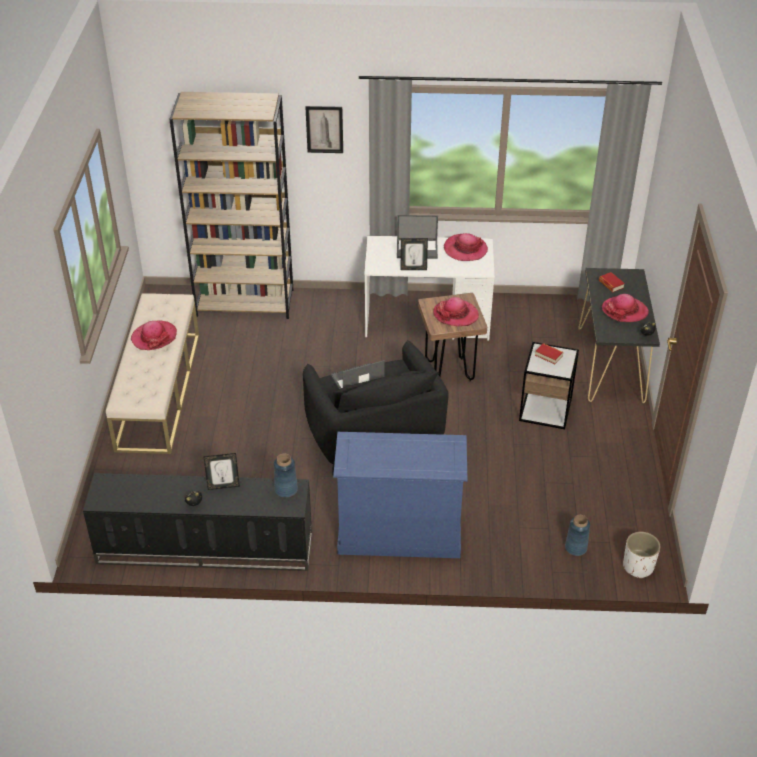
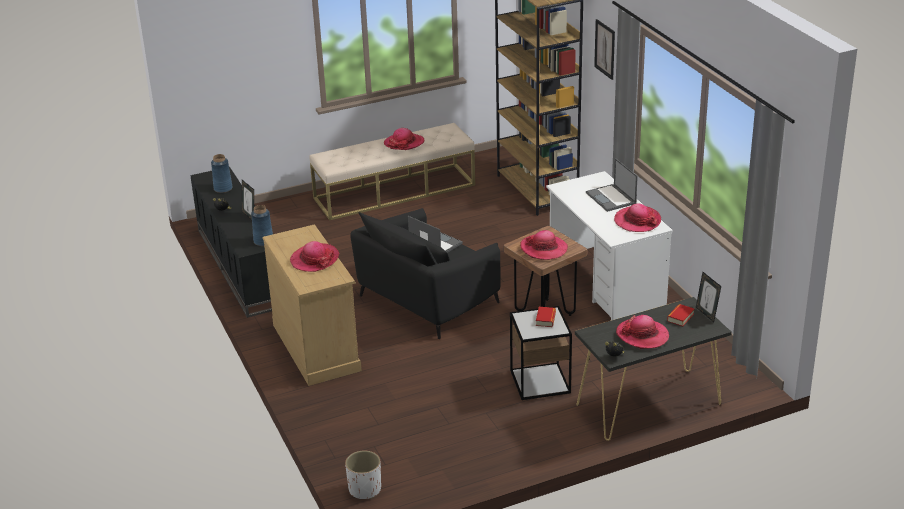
camera: 65 degrees right, 10 degrees down
blue dresser [333,432,467,558] -> beige dresser [263,224,362,386]
picture frame [401,238,428,270] -> picture frame moved to [696,272,721,322]
blue vase [565,515,590,556] -> blue vase moved to [211,154,233,193]
none -> hat [290,241,339,272]

